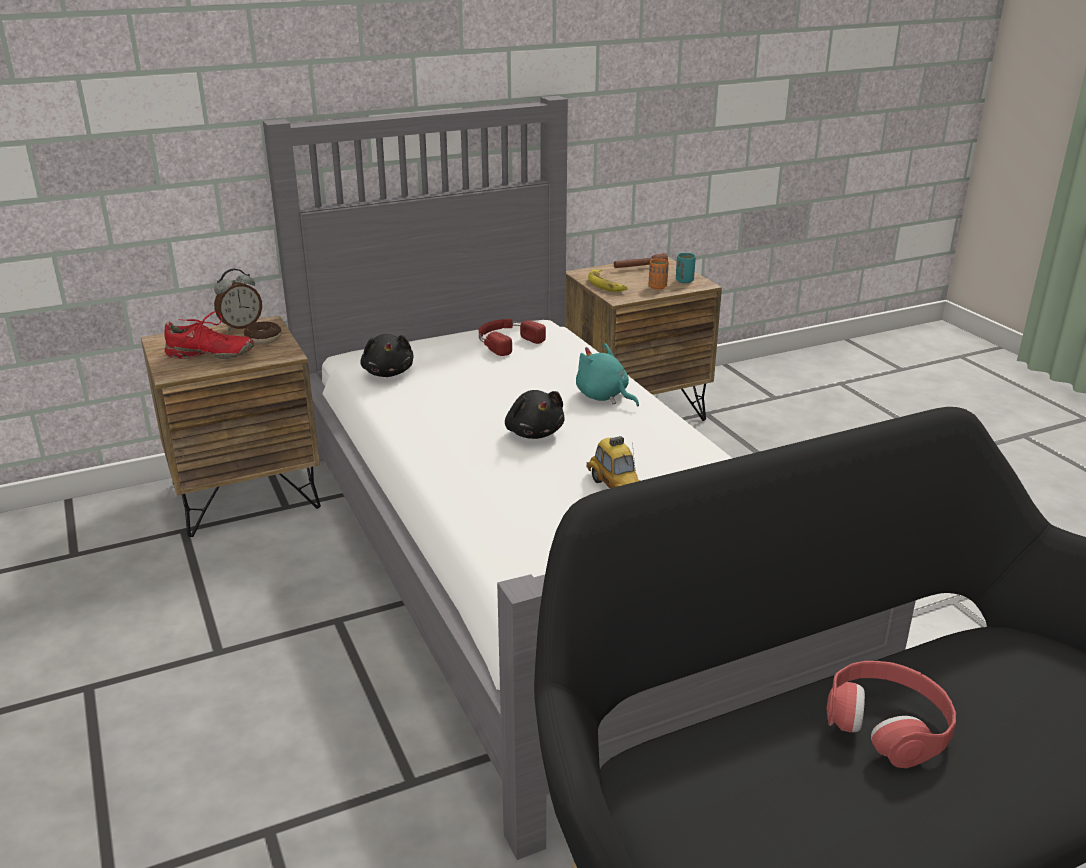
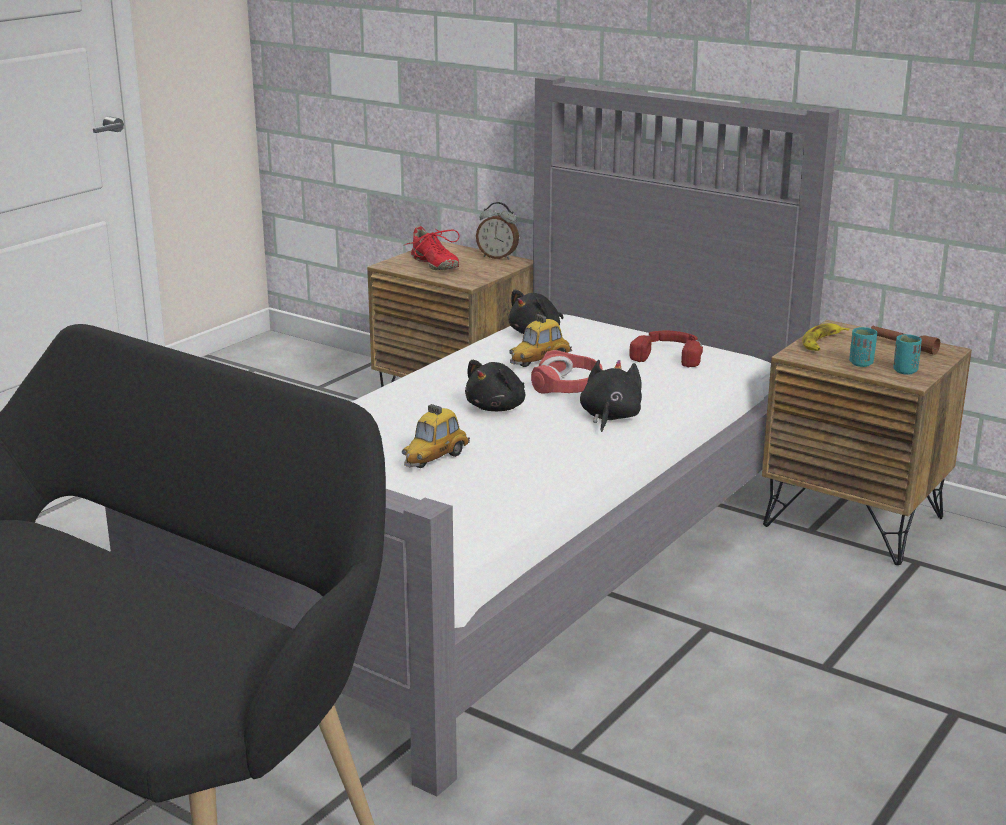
camera: 60 degrees right, 5 degrees down
donut [244,321,281,344] -> none
turquoise plush toy [576,343,639,406] -> black plush toy [580,360,642,432]
orange cup [649,258,669,290] -> turquoise cup [849,327,877,367]
red headphones [827,661,956,768] -> red headphones moved to [531,350,603,393]
none -> toy car [509,314,572,367]

